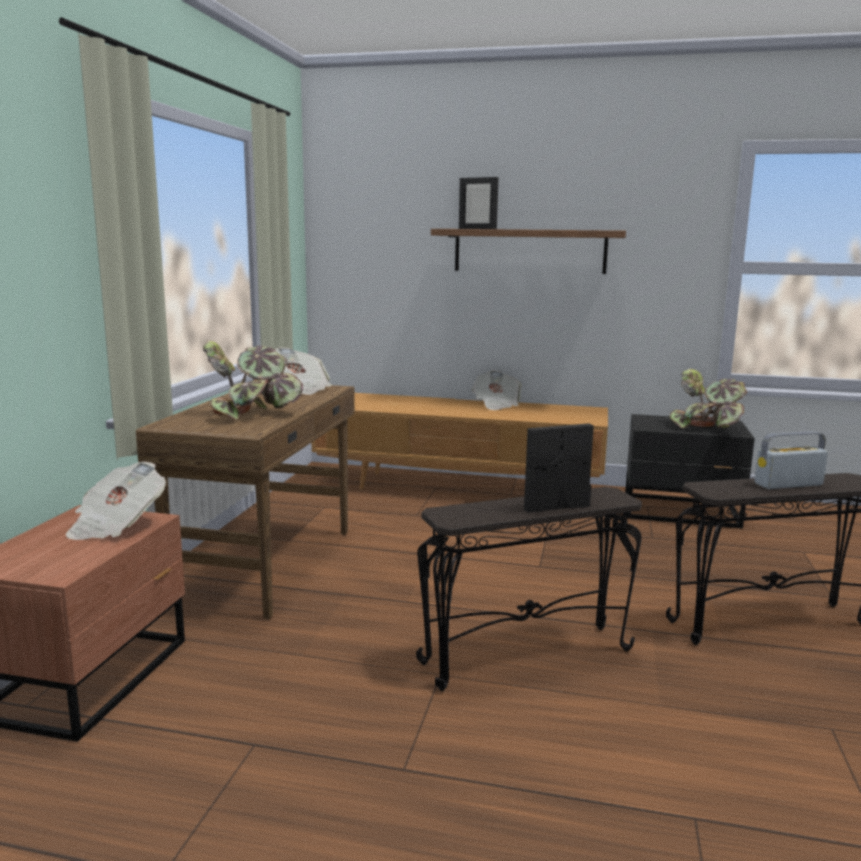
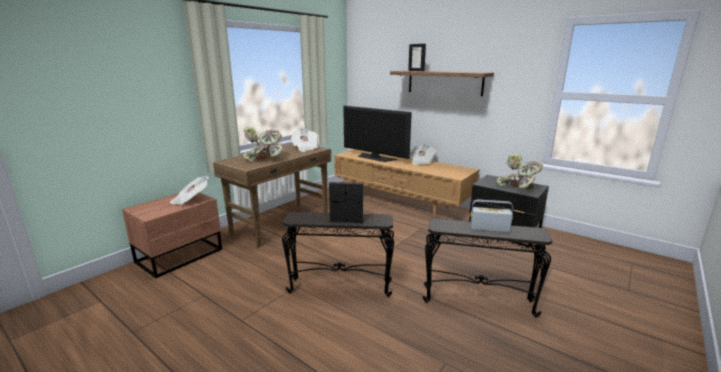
camera: 25 degrees right, 5 degrees up
none -> television [343,106,412,162]

